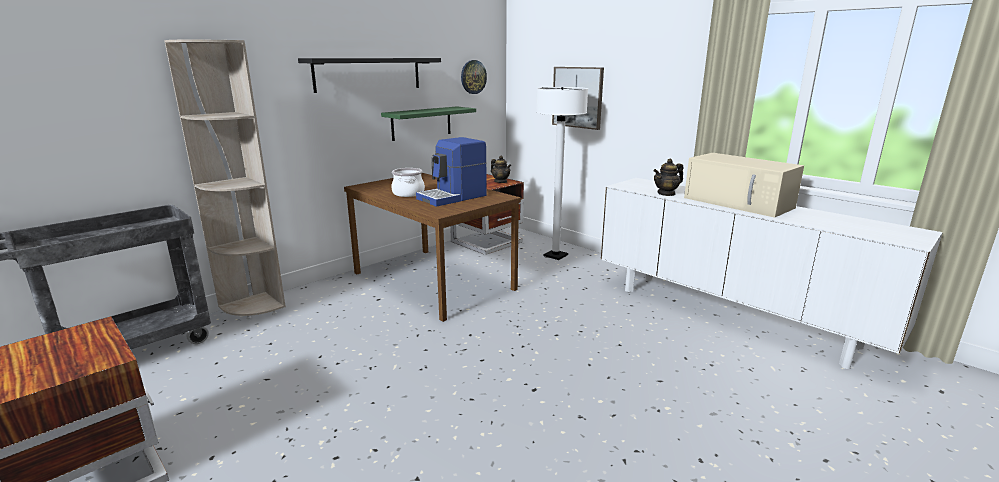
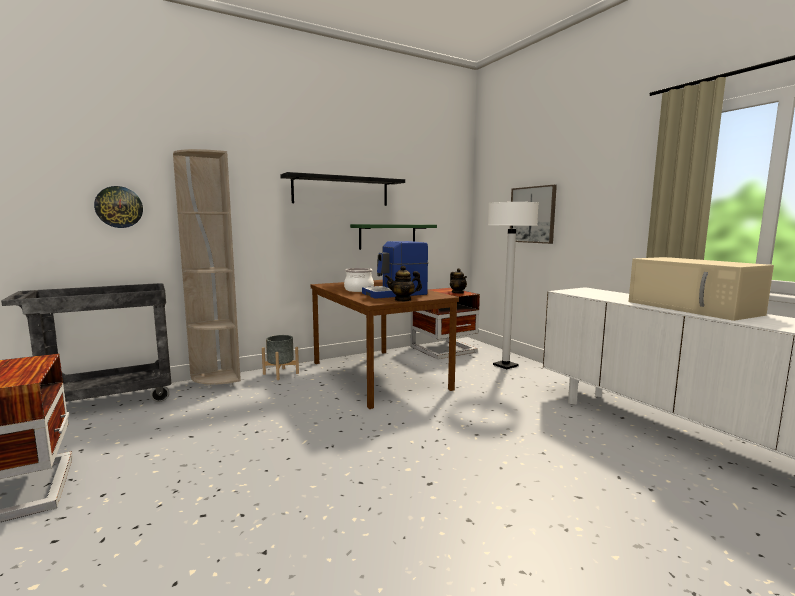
camera: 15 degrees right, 10 degrees down
wall clock [461,60,487,94] -> wall clock moved to [94,186,143,228]
teapot [653,158,684,196] -> teapot moved to [385,265,422,301]
none -> grey planter [262,335,299,380]

